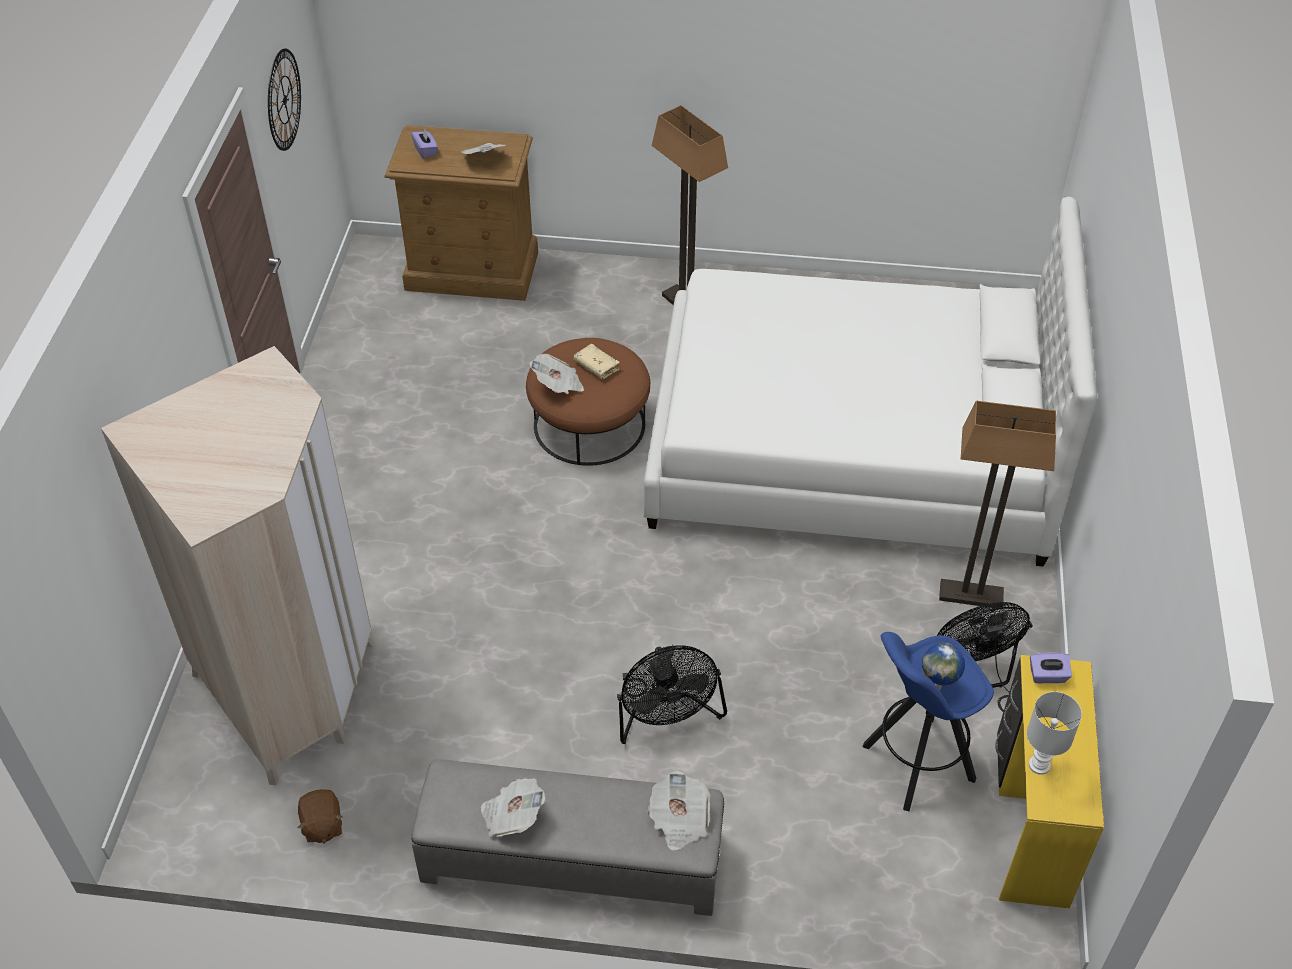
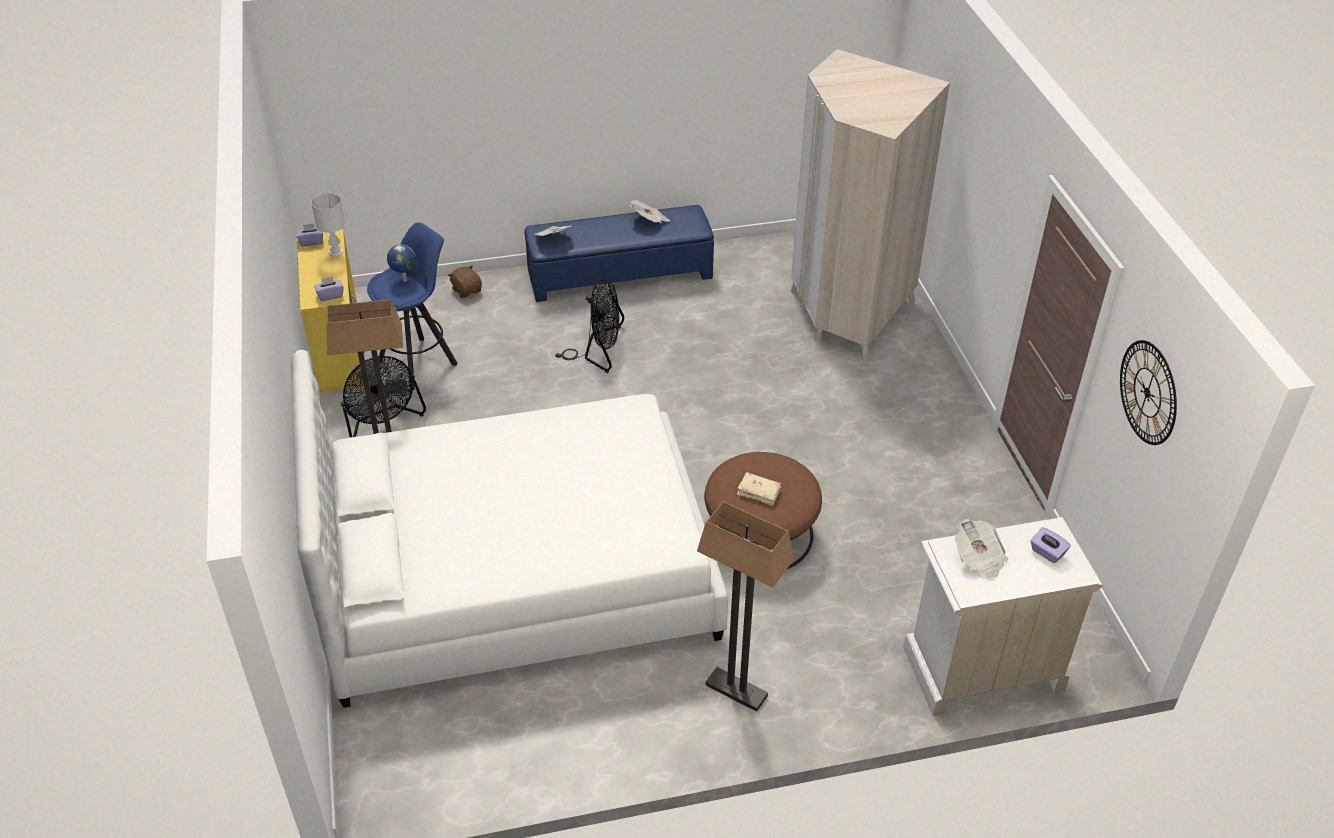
camera: 160 degrees right, 5 degrees down
brown plush toy [297,789,342,844] -> brown plush toy moved to [448,265,482,298]
brown dresser [384,125,538,301] -> white dresser [903,517,1103,716]
grey bench [411,759,724,916] -> blue bench [524,205,714,302]
newspaper [529,354,584,394] -> none
black fan [617,645,727,744] -> black fan turned 135 degrees clockwise [556,279,624,373]
none -> purple tissue box [297,224,323,246]

